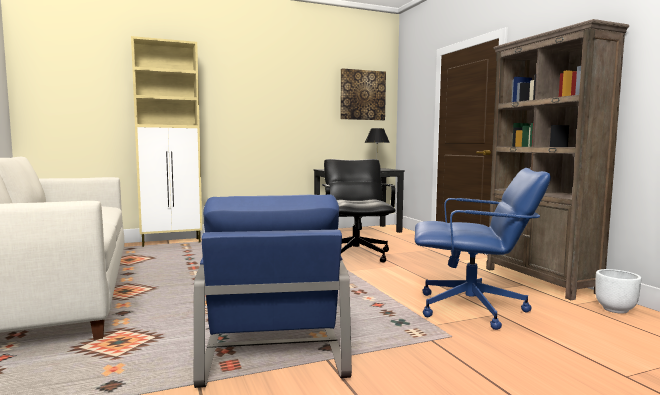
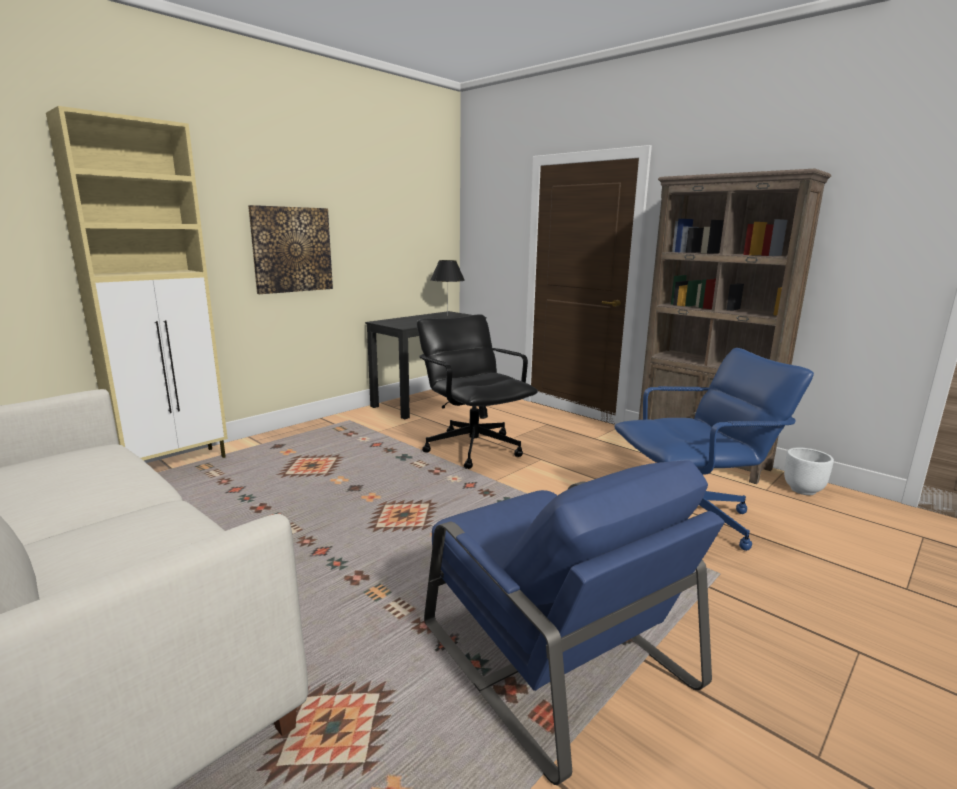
camera: 25 degrees left, 10 degrees up
picture [340,68,386,120] -> picture moved to [248,205,333,294]

